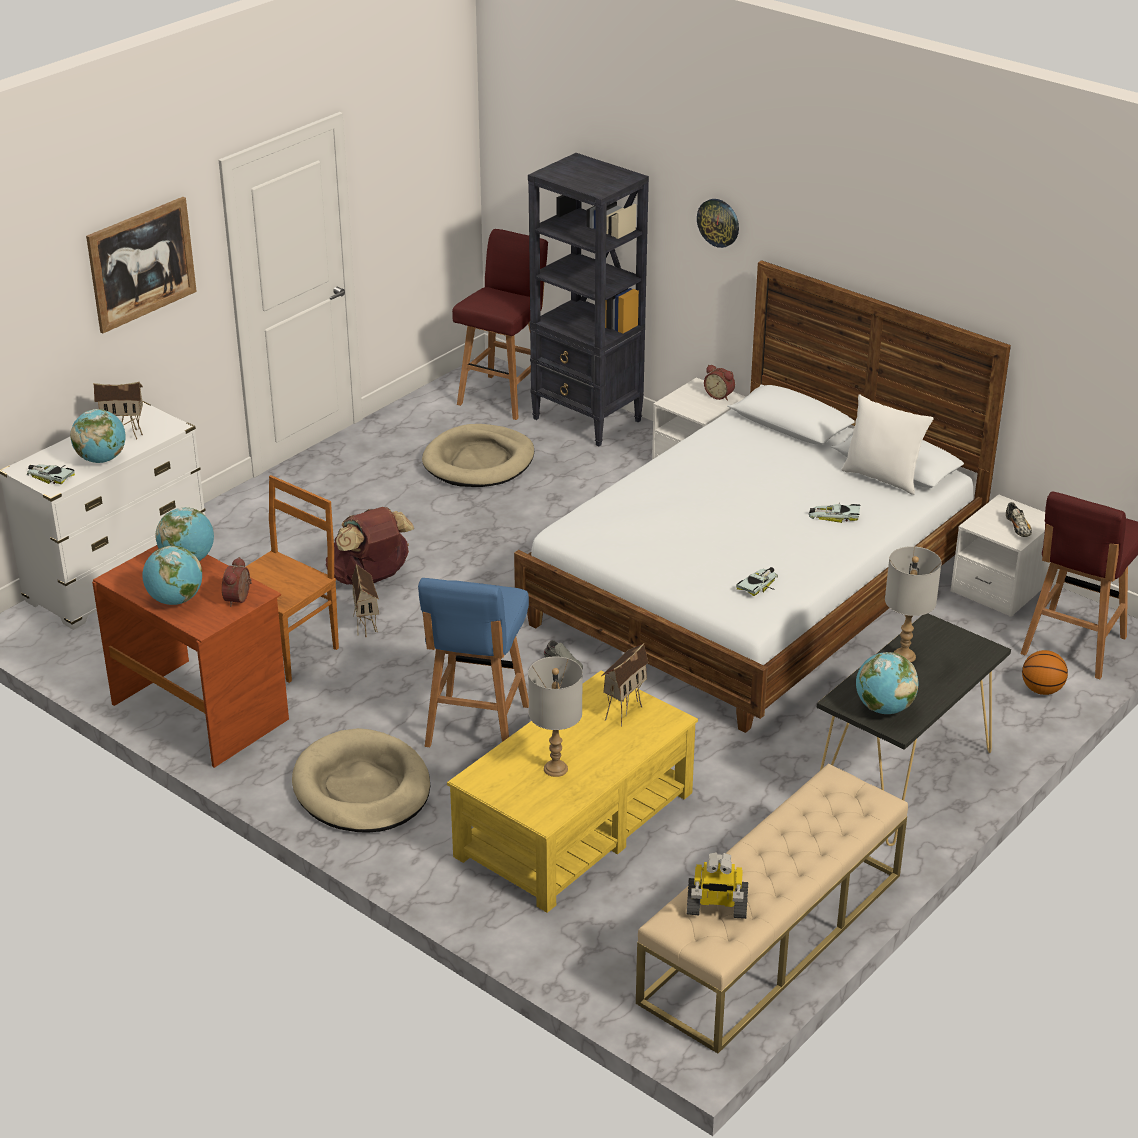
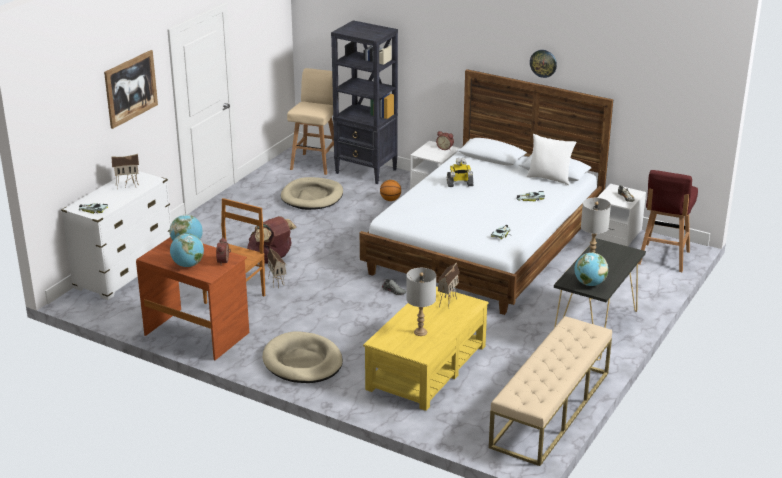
camera: 10 degrees left, 5 degrees down
globe [70,409,126,463] -> none
blue stool [418,578,529,747] -> none
red stool [452,229,548,420] -> beige stool [287,68,334,175]
toy robot [687,852,748,919] -> toy robot moved to [447,157,473,187]
wall clock [697,199,739,248] -> wall clock moved to [530,50,557,78]
basketball [1022,650,1068,695] -> basketball moved to [380,180,401,201]

